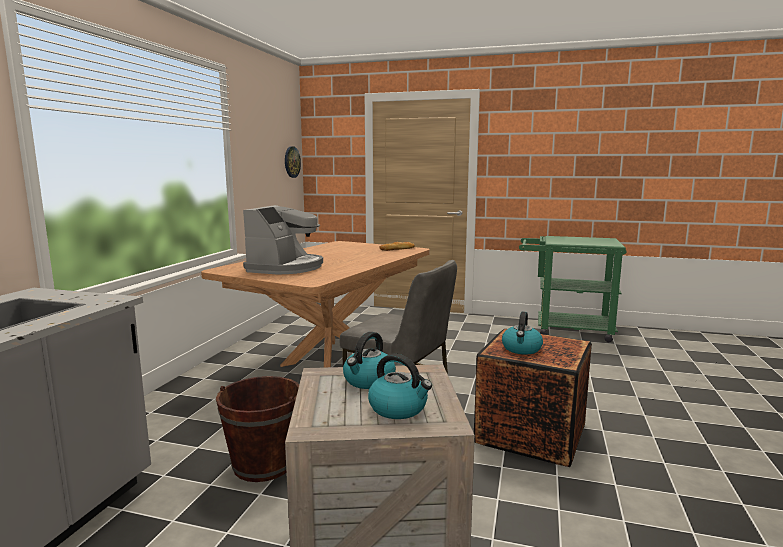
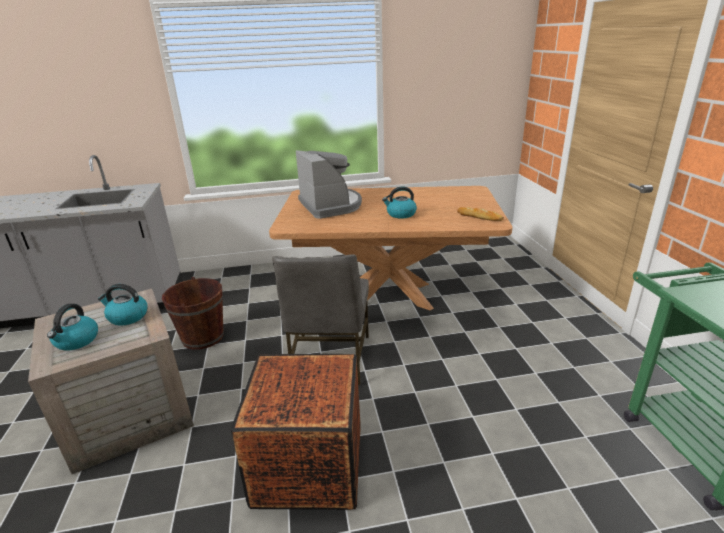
camera: 65 degrees right, 15 degrees up
coffee machine [243,205,323,274] -> coffee machine turned 105 degrees counterclockwise [296,150,362,219]
wall clock [285,146,301,178] -> none
kettle [502,312,543,354] -> kettle moved to [382,187,417,219]

